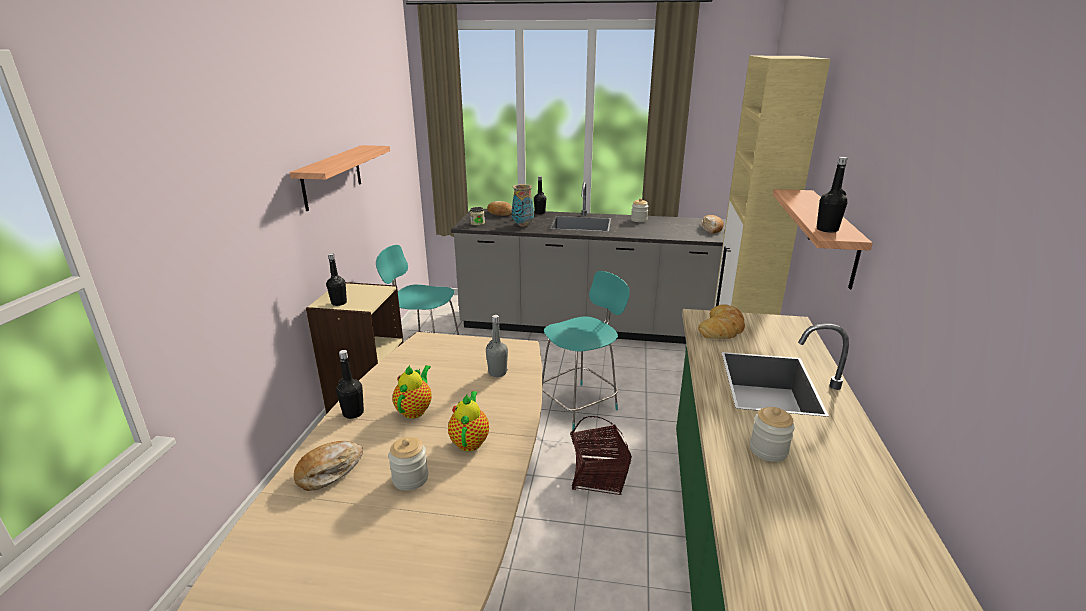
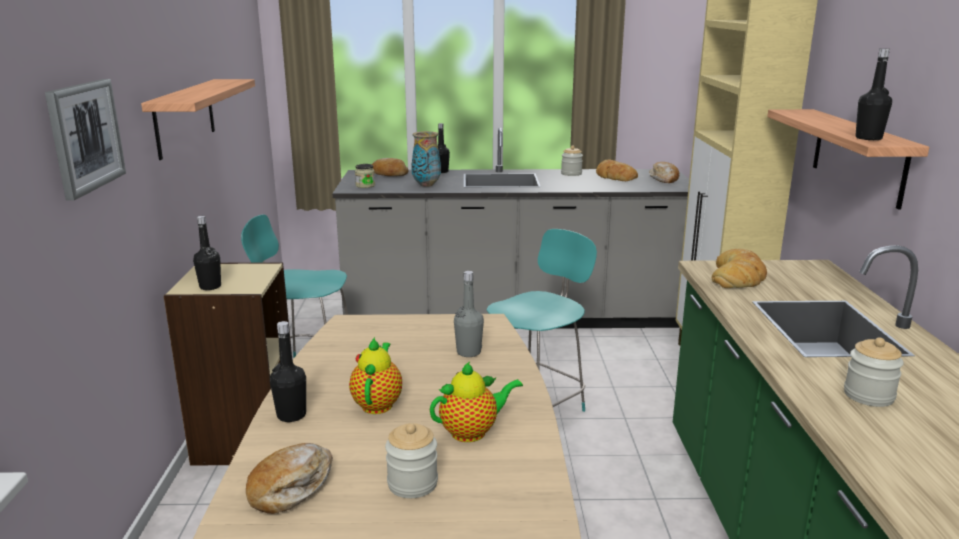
camera: 10 degrees left, 5 degrees down
teapot [448,391,489,451] -> teapot turned 75 degrees clockwise [430,362,523,442]
basket [571,416,632,495] -> none
none -> picture [45,79,126,201]
none -> bread [596,159,638,181]

